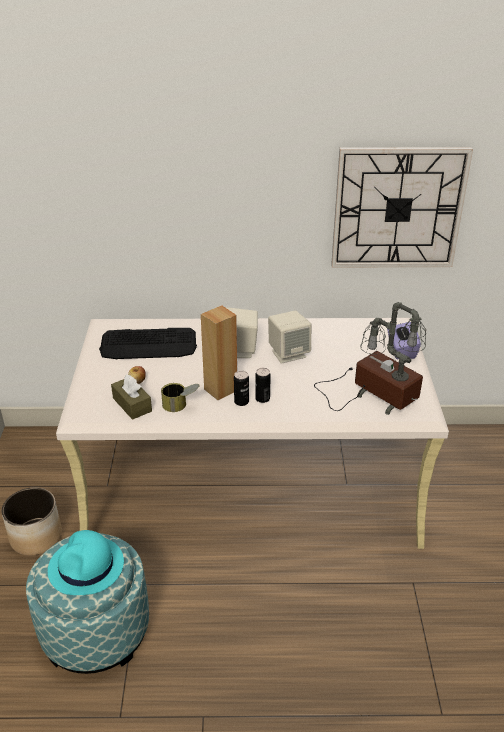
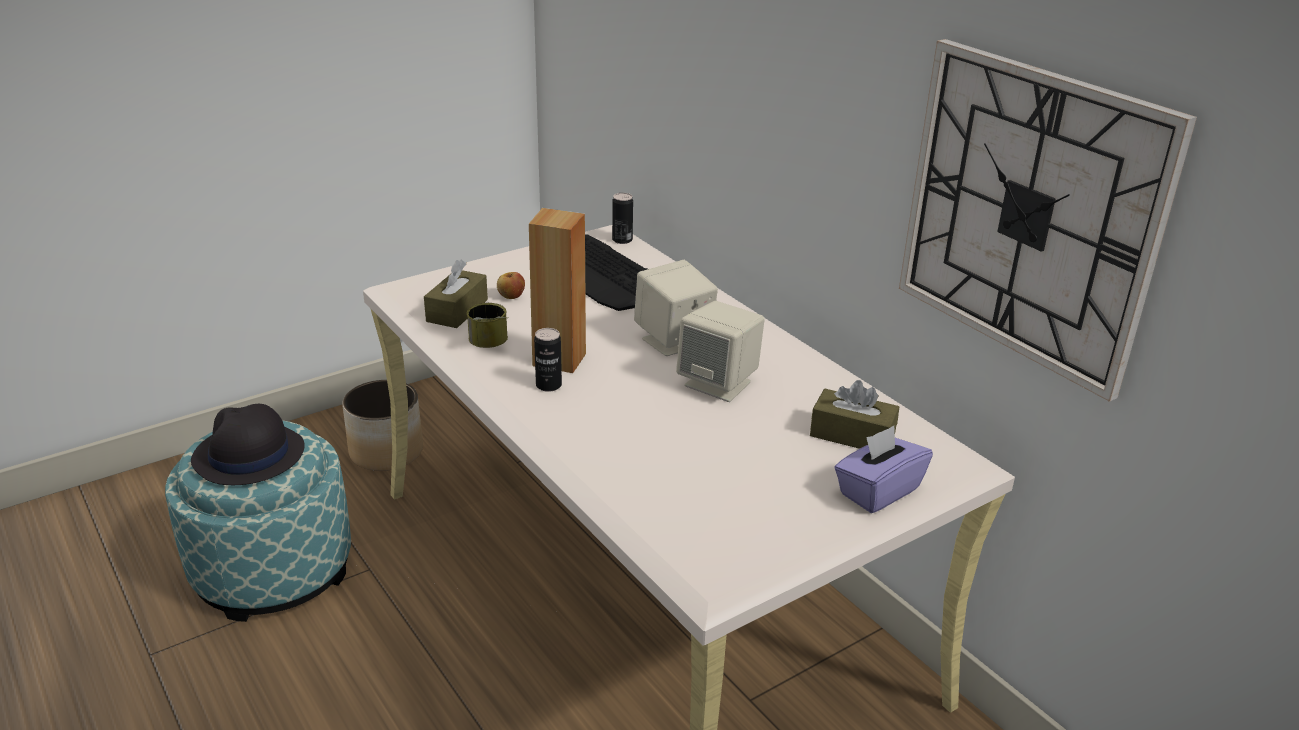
camera: 55 degrees right, 5 degrees down
turquoise hat [48,530,124,595] -> black hat [191,404,305,485]
can [255,368,271,403] -> can moved to [612,193,633,244]
table lamp [314,302,426,415] -> none
none -> brown tissue box [810,380,899,449]

